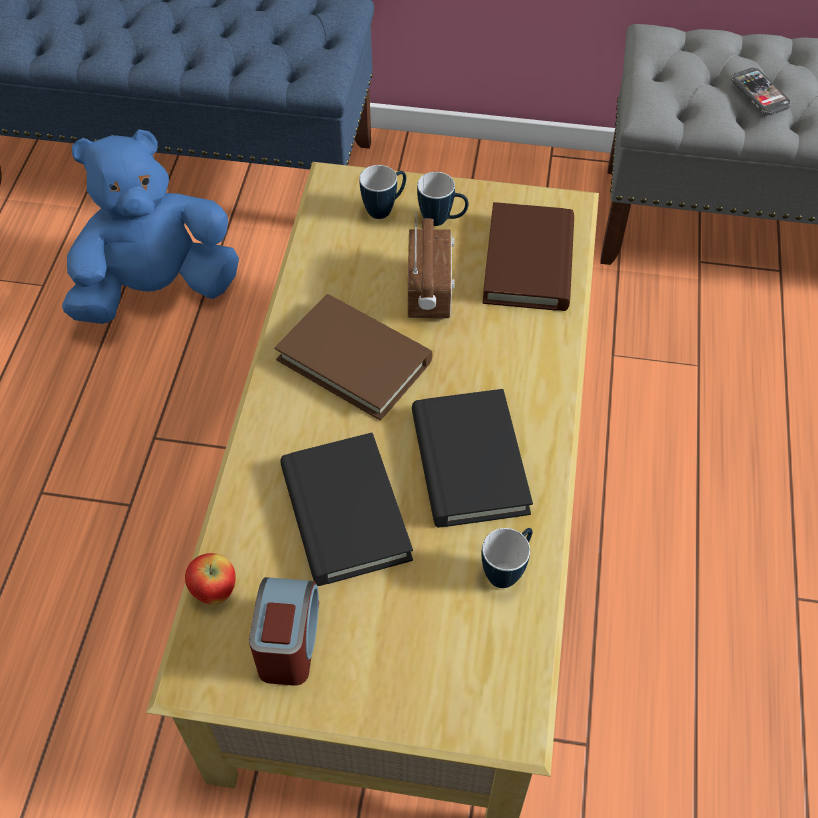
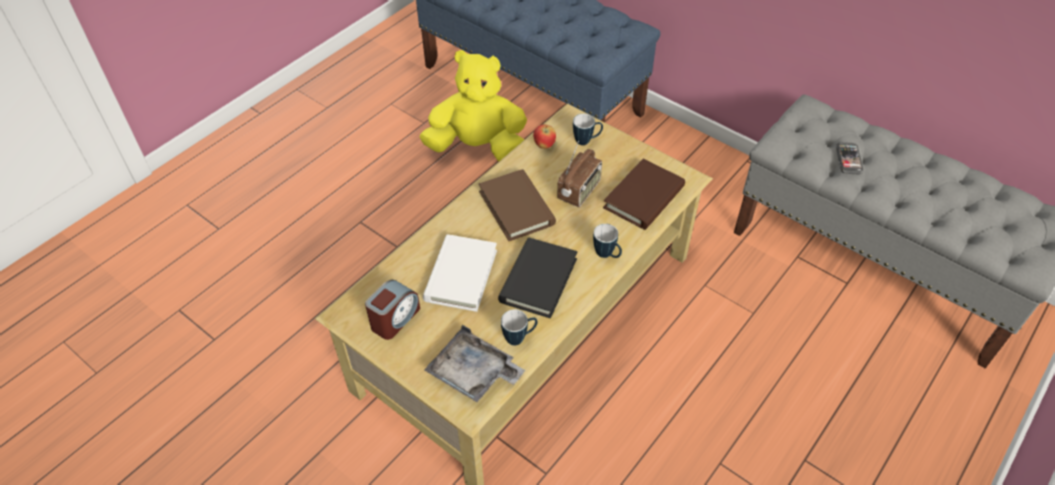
camera: 30 degrees right, 5 degrees down
blue plush toy [62,129,239,324] -> yellow plush toy [419,50,527,161]
apple [185,553,236,605] -> apple moved to [533,125,556,149]
black book [280,433,413,586] -> white book [423,234,497,312]
mug [417,172,469,226] -> mug moved to [593,224,622,258]
none -> grey tray [424,325,525,402]

